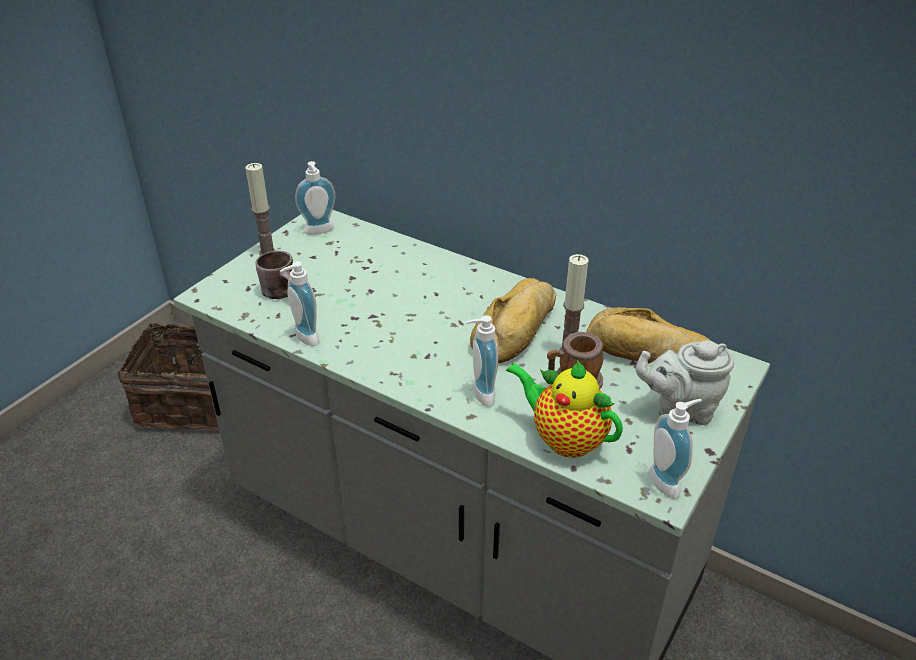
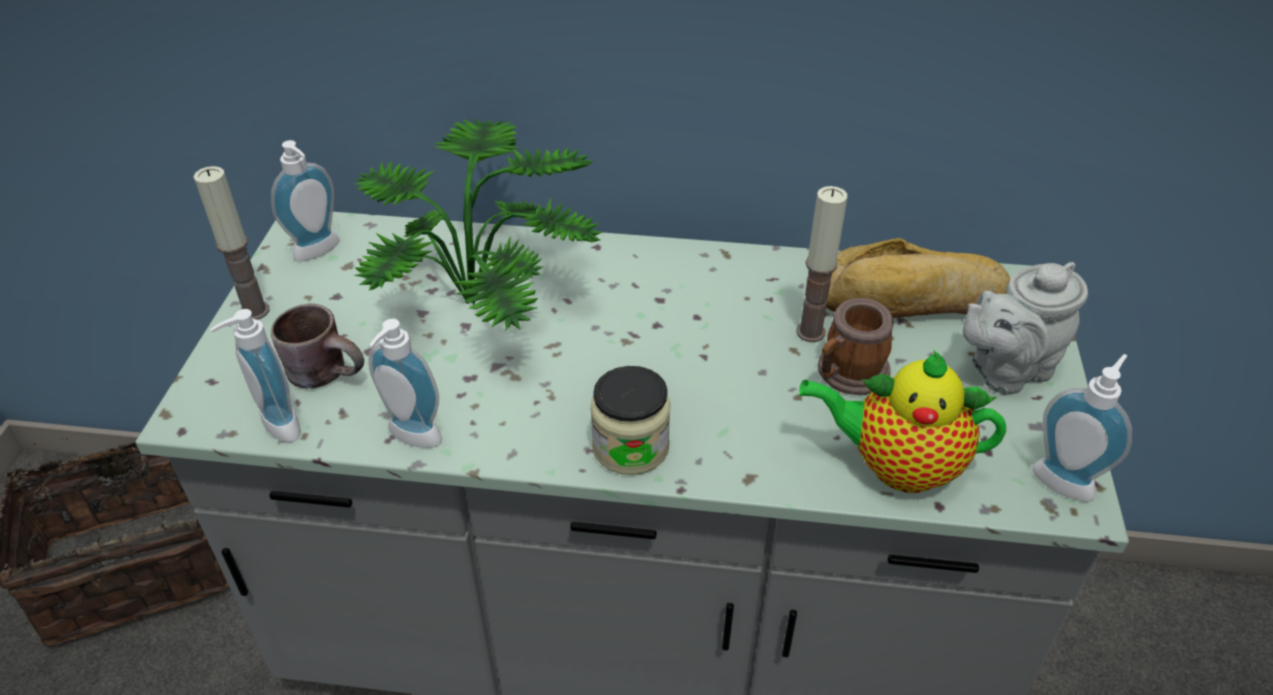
camera: 25 degrees left, 5 degrees up
soap dispenser [466,315,498,406] -> soap dispenser moved to [210,309,301,442]
bread [470,278,556,363] -> none
none -> potted plant [354,119,602,331]
none -> jar [590,366,671,475]

